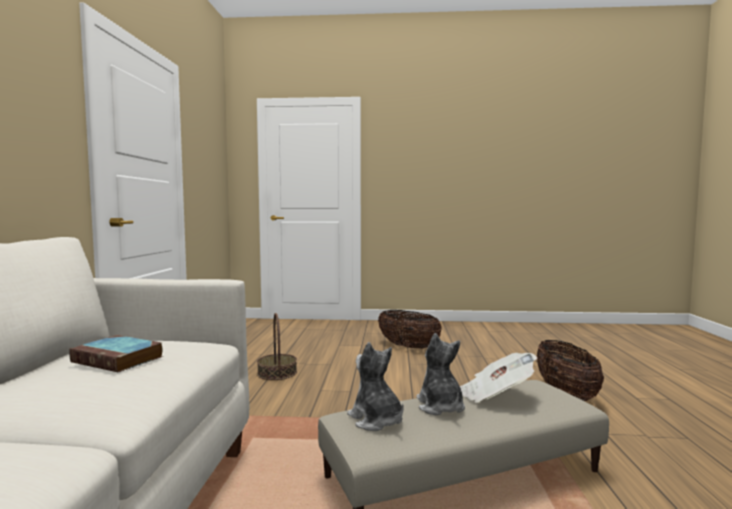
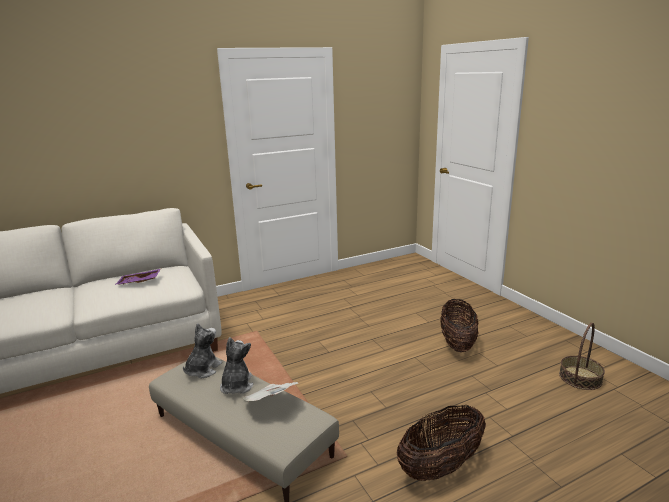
camera: 60 degrees right, 15 degrees up
book [69,335,163,372] -> purple tray [115,269,161,285]
basket [257,313,297,380] -> basket moved to [559,322,605,390]
plush toy [416,333,465,415] -> plush toy turned 45 degrees counterclockwise [220,337,253,394]

